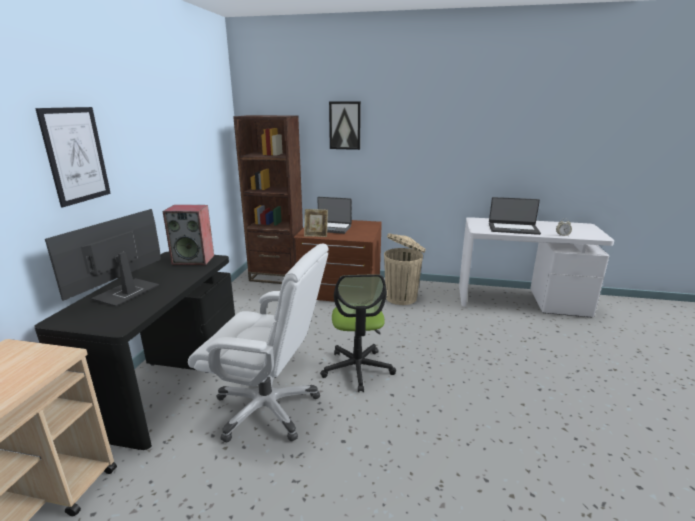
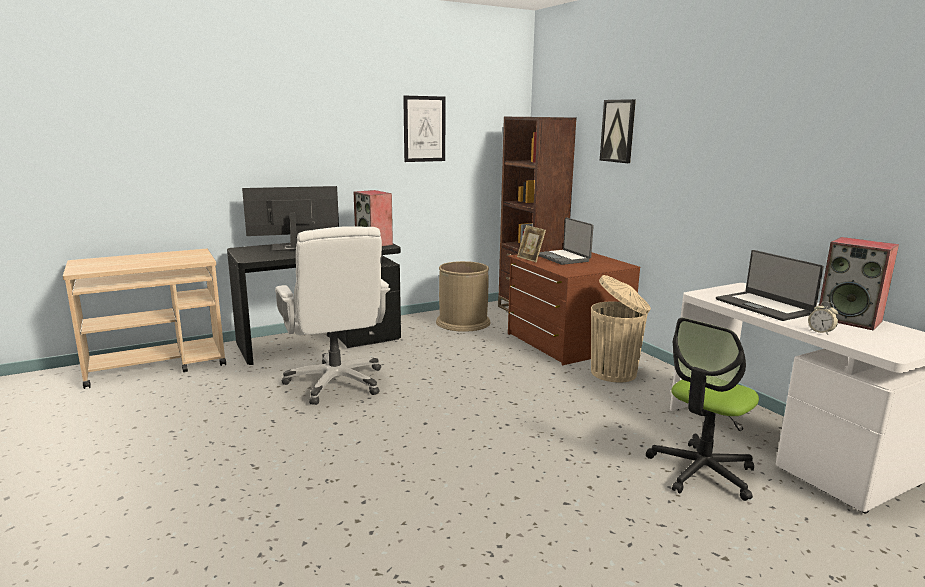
camera: 50 degrees right, 5 degrees down
picture [35,107,111,207] -> picture moved to [403,96,446,162]
office chair [320,274,396,392] -> office chair moved to [646,318,759,501]
none -> brown trash can [436,261,491,332]
none -> speaker [819,237,899,330]

